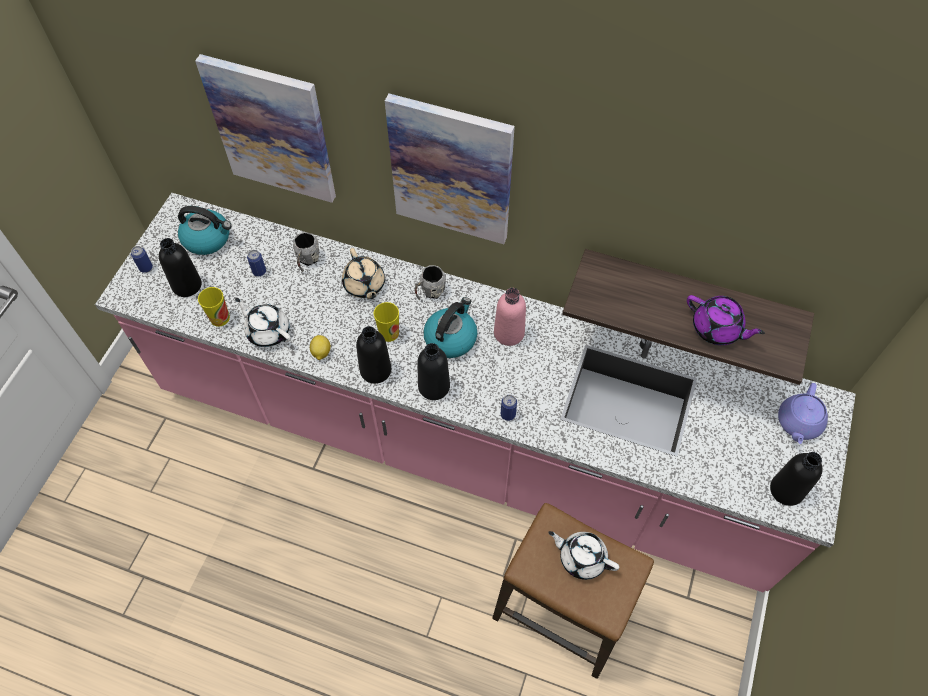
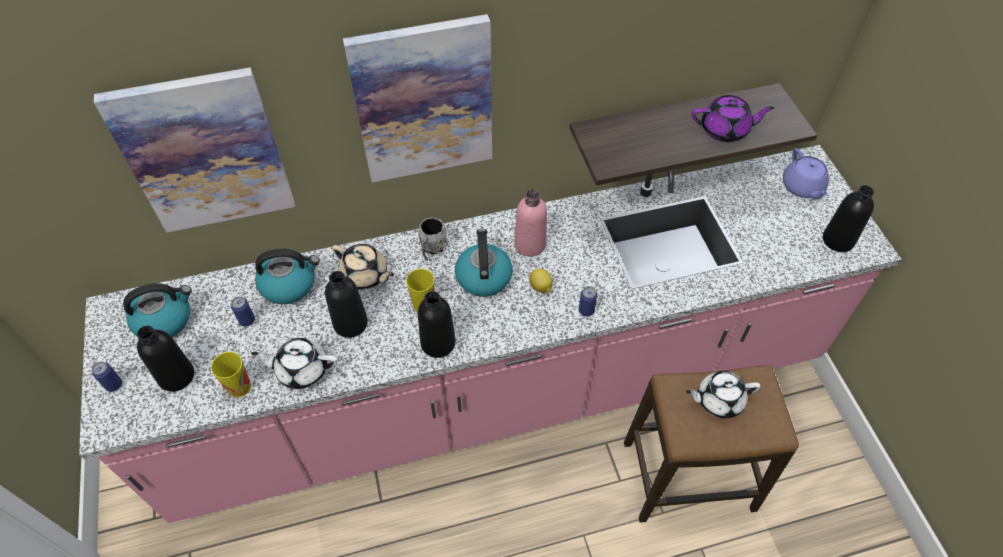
camera: 35 degrees left, 5 degrees down
grey mug [293,232,320,272] -> kettle [255,249,320,304]
lemon [310,335,331,360] -> lemon moved to [529,269,553,293]
black bottle [417,343,450,400] -> black bottle moved to [325,271,368,338]

